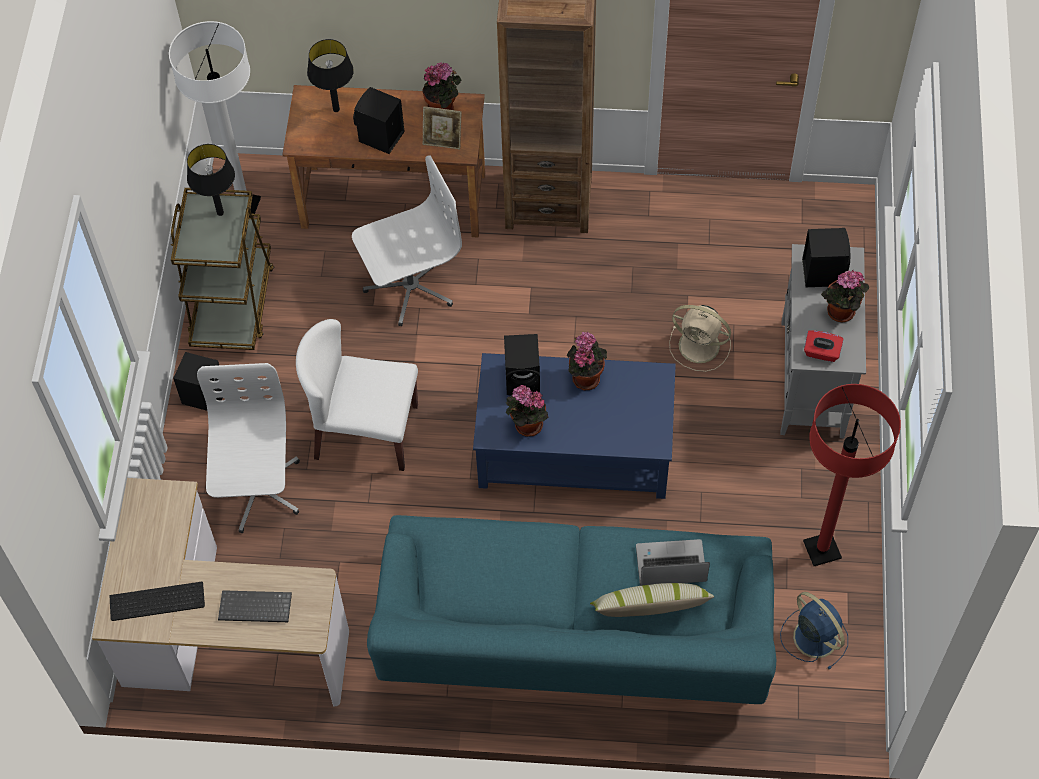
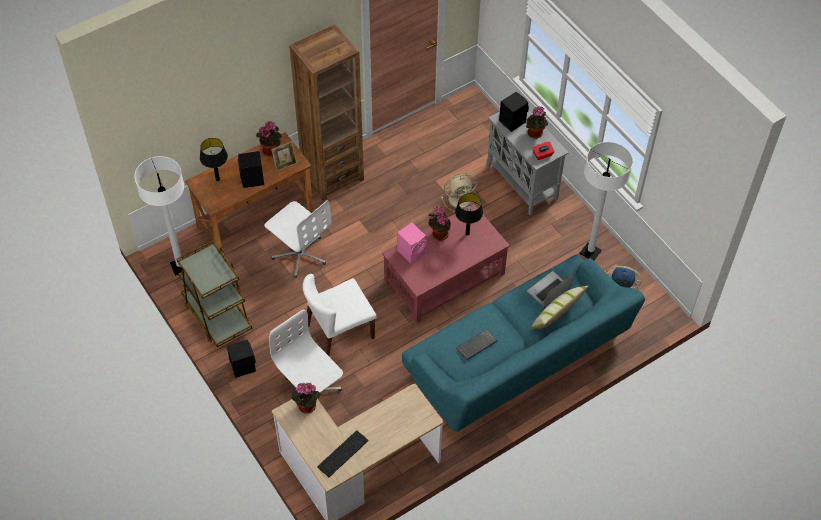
camera: 40 degrees left, 5 degrees down
black table lamp [187,144,235,216] -> black table lamp moved to [455,193,483,236]
keyboard [218,590,292,622] -> keyboard moved to [456,329,498,360]
white office chair [352,155,462,326] -> white office chair turned 105 degrees clockwise [264,200,332,278]
blue coffee table [473,353,676,499] -> red coffee table [382,204,510,323]
black speaker [504,334,540,396] -> pink speaker [397,223,427,263]
potted plant [506,385,548,437] -> potted plant moved to [291,383,321,414]
red floor lamp [803,384,901,566] -> white floor lamp [579,142,633,260]

